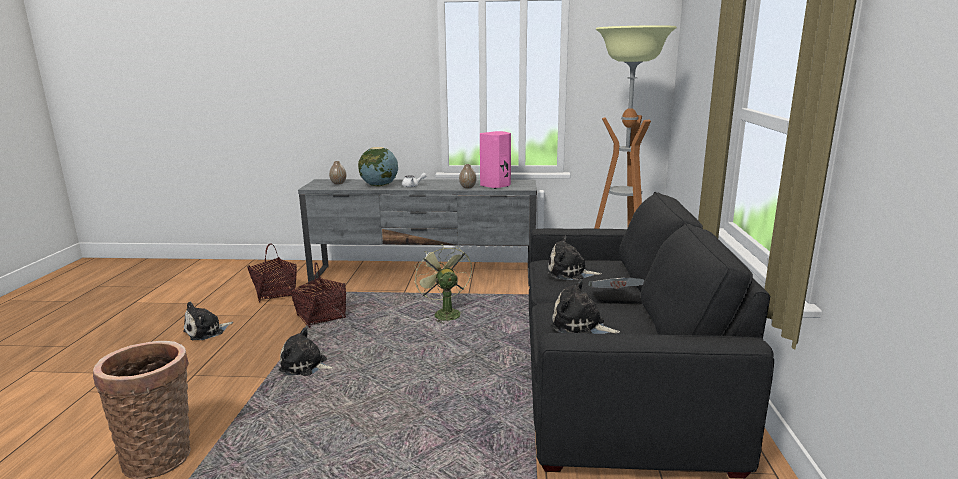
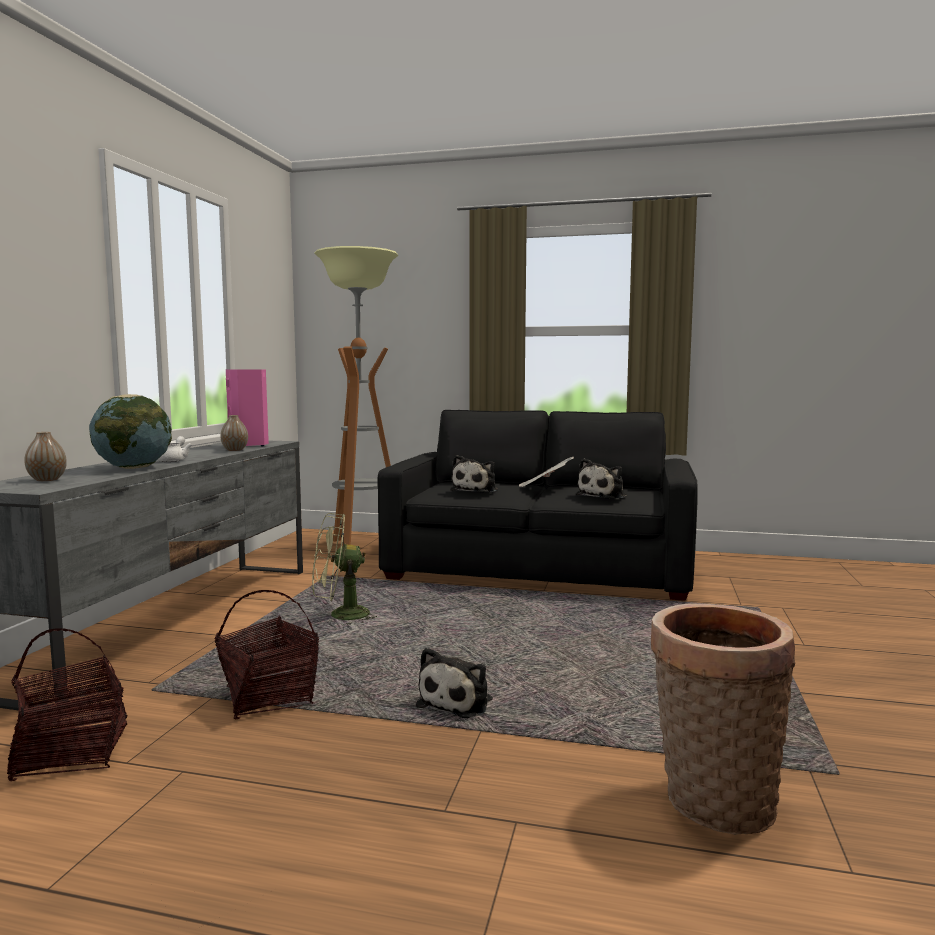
camera: 80 degrees left, 10 degrees down
plush toy [183,302,233,340] -> none

